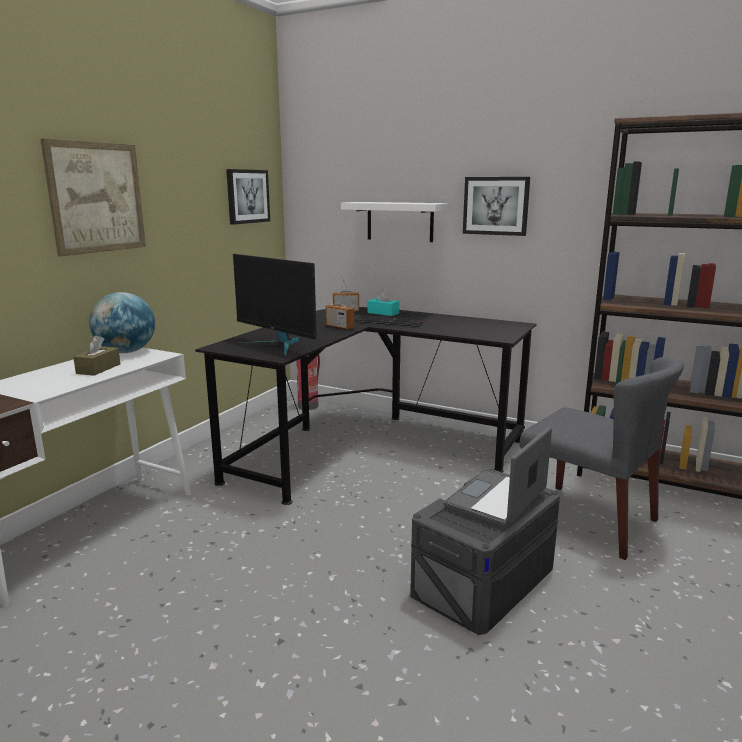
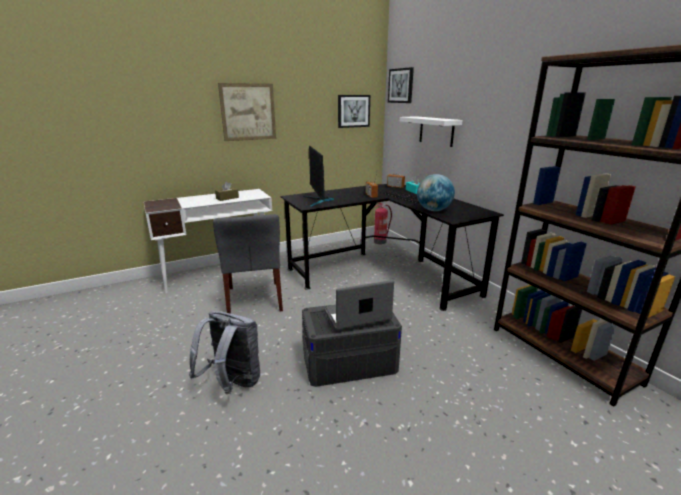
camera: 35 degrees right, 5 degrees up
globe [89,292,155,353] -> globe moved to [417,174,455,211]
picture [463,177,530,236] -> picture moved to [388,67,414,103]
grey chair [520,357,684,560] -> grey chair moved to [213,214,283,314]
none -> grey backpack [189,311,260,394]

